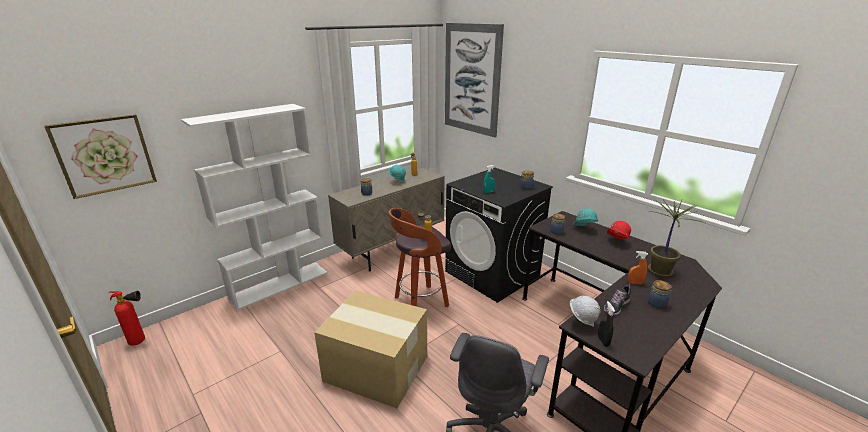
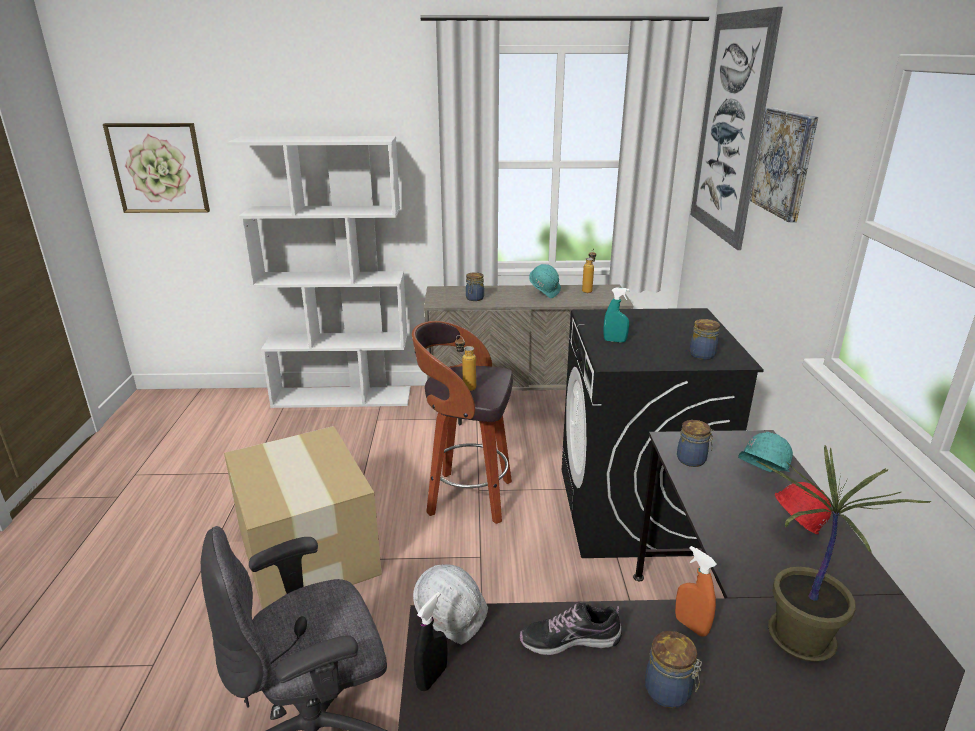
camera: 40 degrees right, 0 degrees up
fire extinguisher [109,291,145,346] -> none
none -> picture [750,108,818,222]

